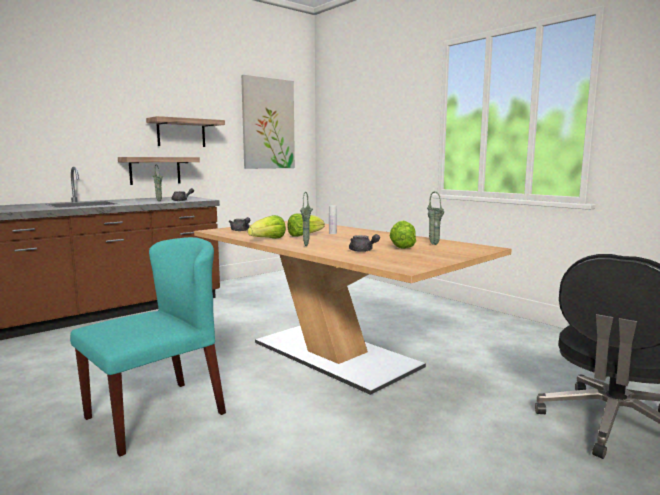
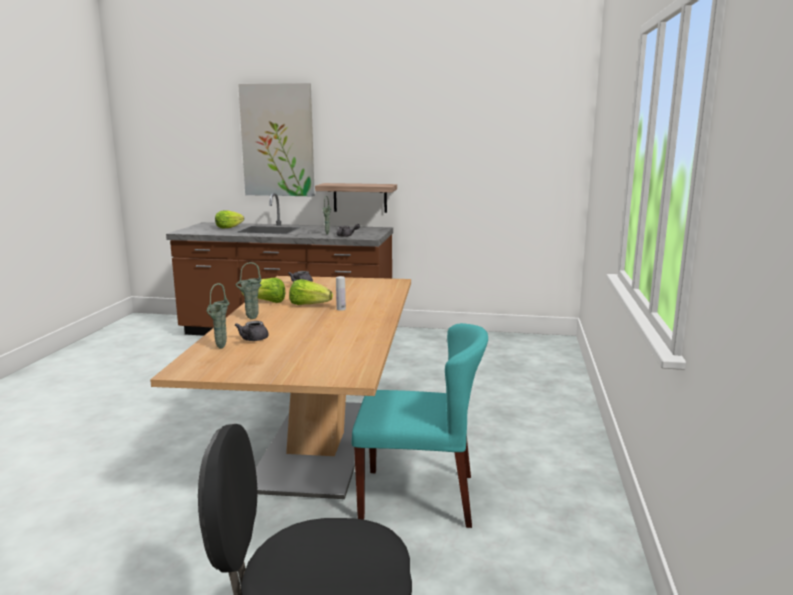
camera: 50 degrees right, 5 degrees up
turquoise chair [70,237,226,456] -> turquoise chair moved to [352,323,488,528]
shelf [146,116,225,147] -> none
picture [241,75,295,169] -> picture moved to [238,83,315,196]
lettuce [389,220,416,249] -> lettuce moved to [215,211,244,229]
green vase [427,191,444,245] -> green vase moved to [207,283,229,349]

